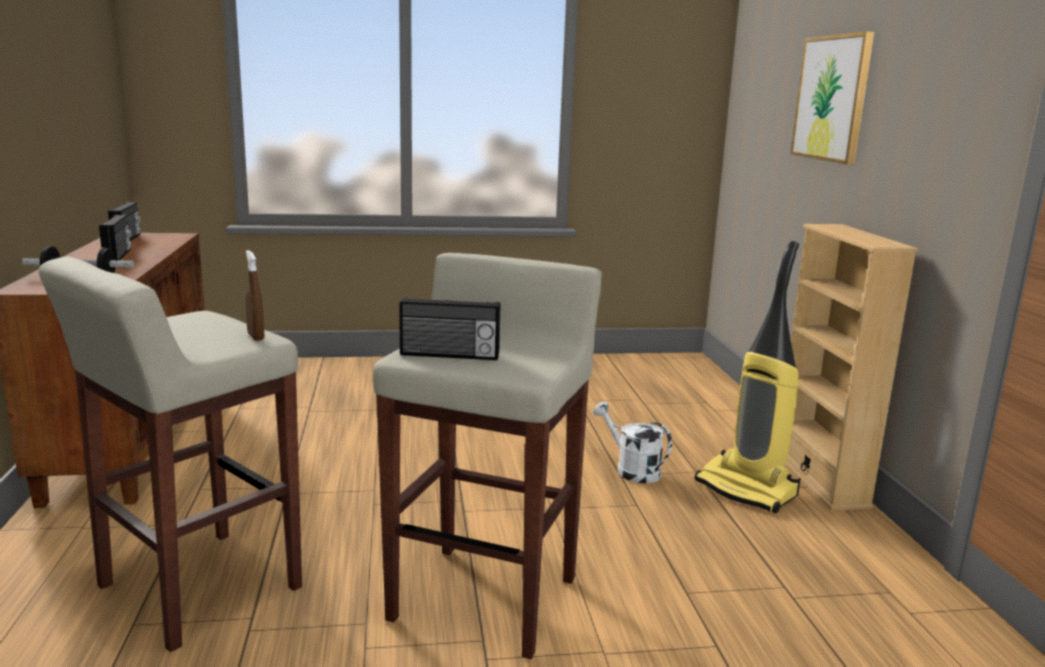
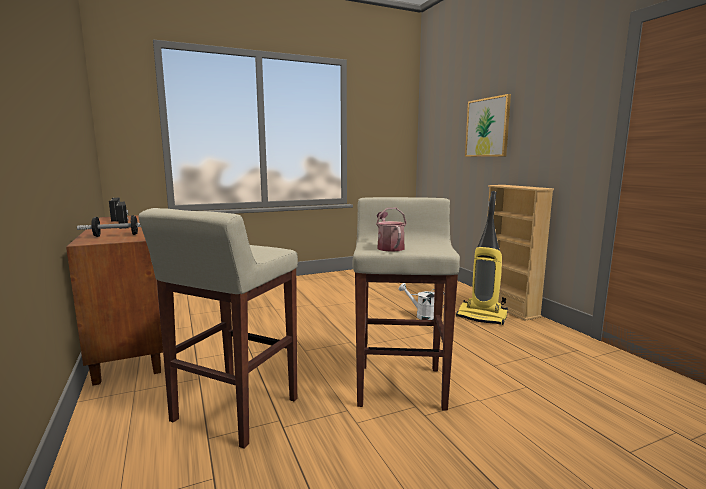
camera: 15 degrees left, 5 degrees down
brown spray bottle [246,250,264,341] -> none
radio [399,297,500,360] -> watering can [376,208,407,252]

